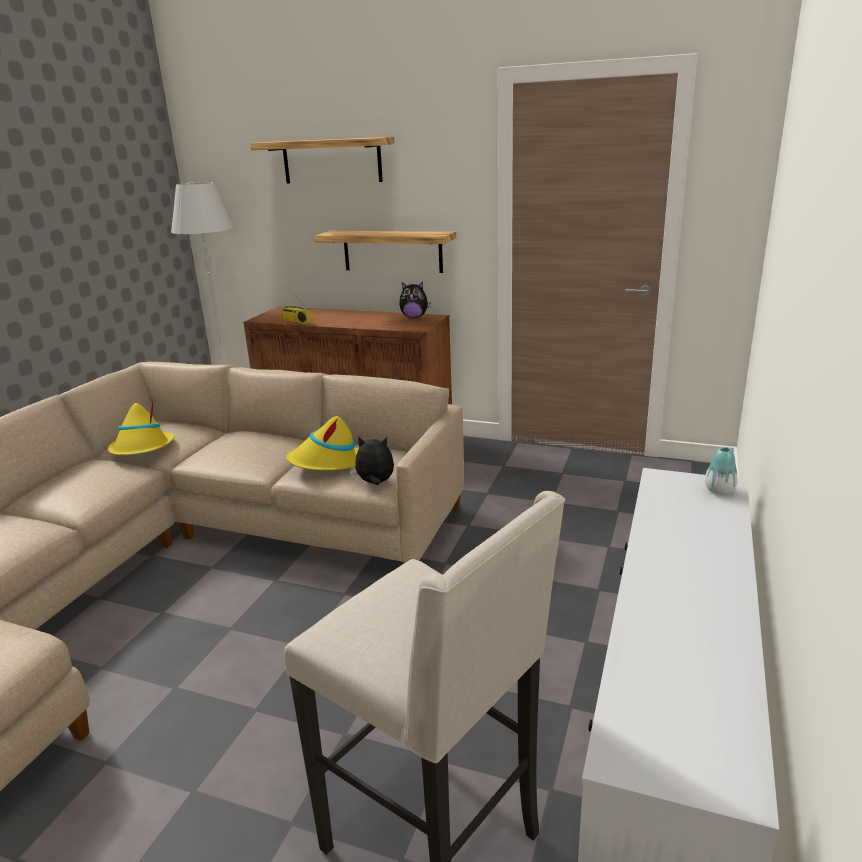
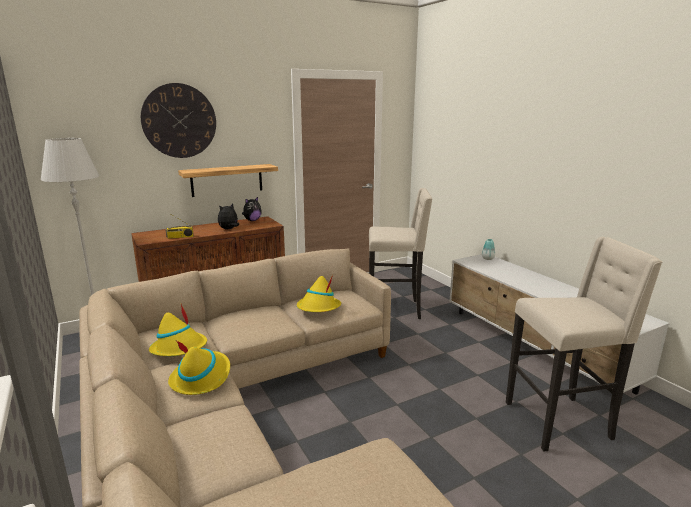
camera: 50 degrees left, 5 degrees down
shelf [250,137,395,184] -> wall clock [141,83,216,158]
plush toy [349,436,394,485] -> plush toy moved to [218,204,239,229]
none -> yellow hat [168,341,230,395]
none -> beige stool [369,188,432,319]

